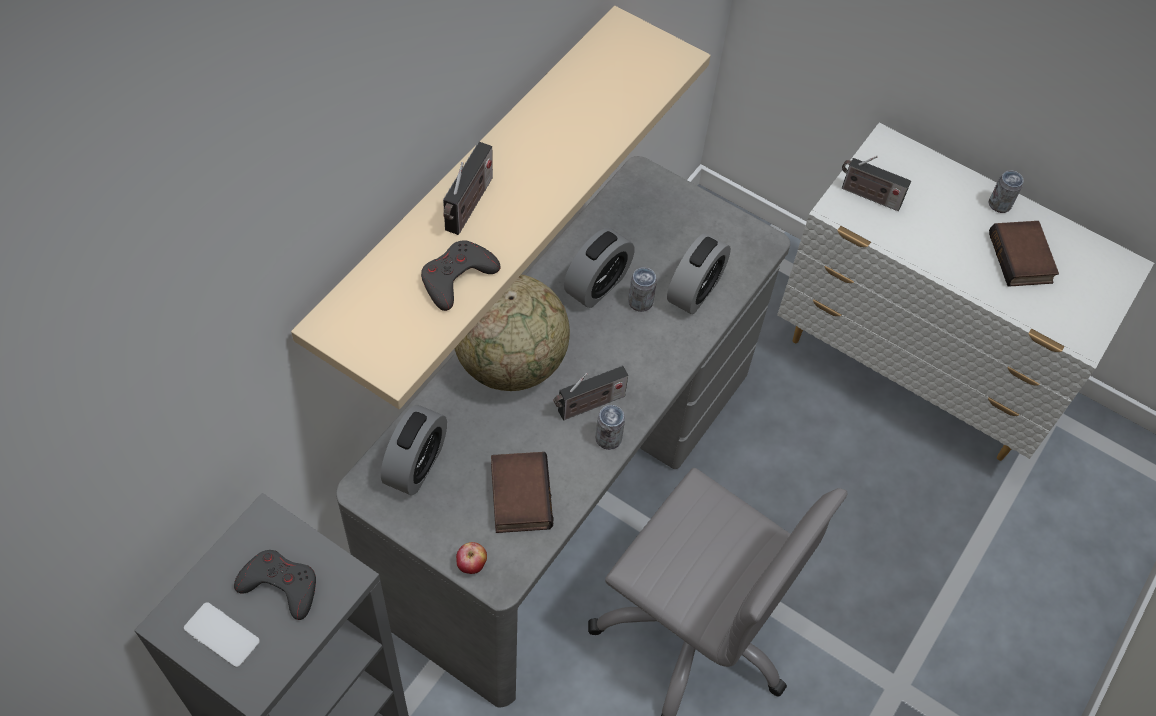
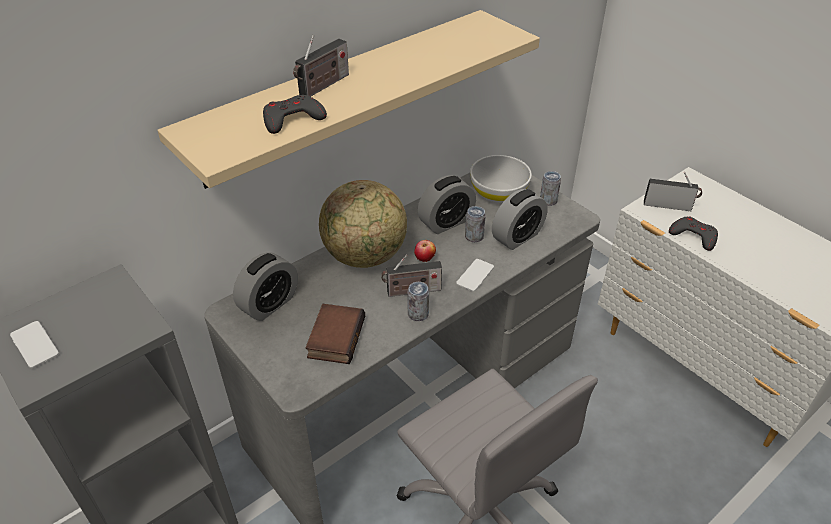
camera: 20 degrees right, 15 degrees down
grey game controller [234,550,316,620] -> grey game controller moved to [669,217,718,251]
apple [456,542,487,574] -> apple moved to [414,240,436,262]
radio [842,156,911,211] -> radio turned 150 degrees clockwise [644,172,702,211]
can [989,171,1024,213] -> can moved to [540,171,561,206]
book [989,221,1059,287] -> none
none -> phone [456,259,494,292]
none -> white bowl [470,155,532,203]

